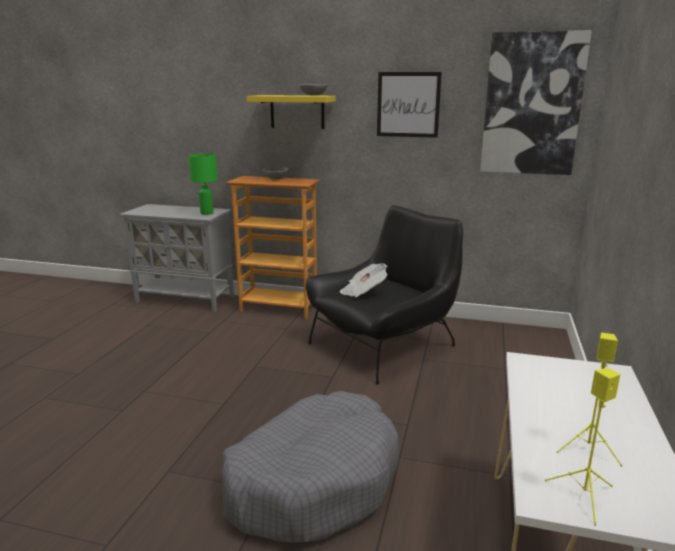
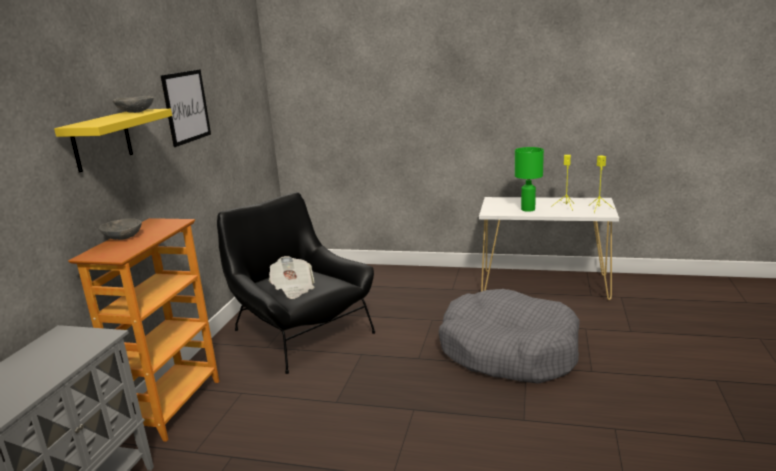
camera: 90 degrees left, 0 degrees up
green table lamp [189,154,218,215] -> green table lamp moved to [515,147,544,212]
picture [480,30,592,175] -> none

